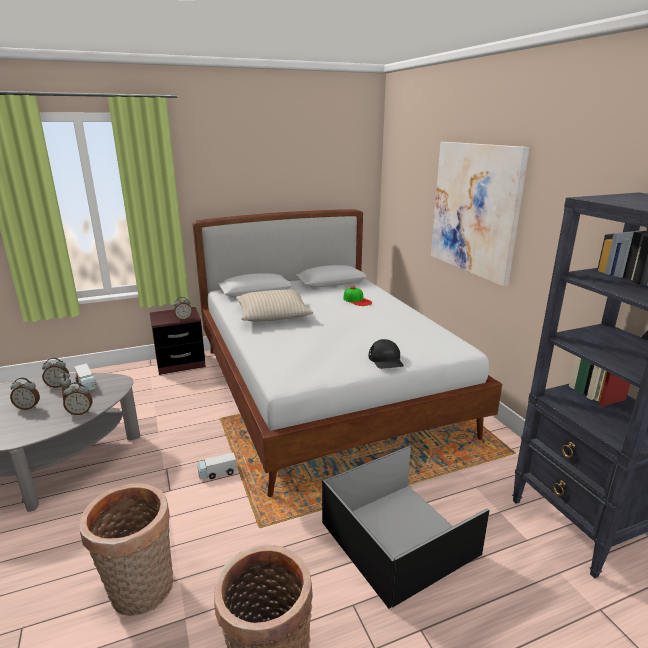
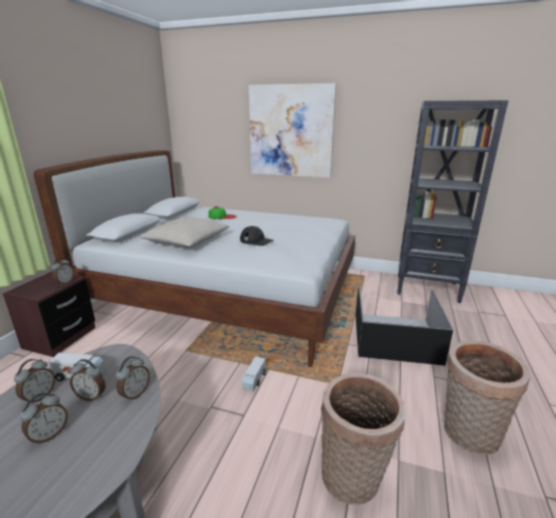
camera: 50 degrees left, 0 degrees up
black cap [368,339,404,369] -> black cap moved to [240,226,273,246]

